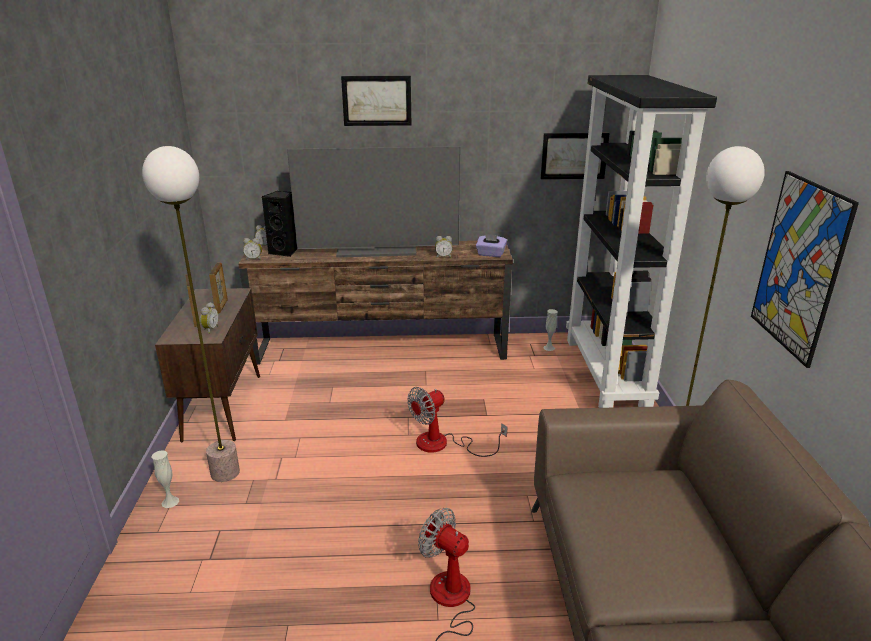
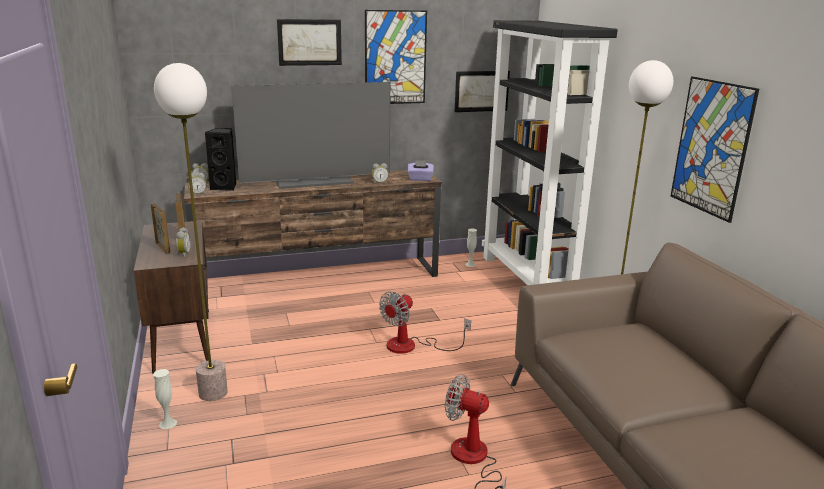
camera: 15 degrees left, 5 degrees down
none -> picture [365,10,427,104]

